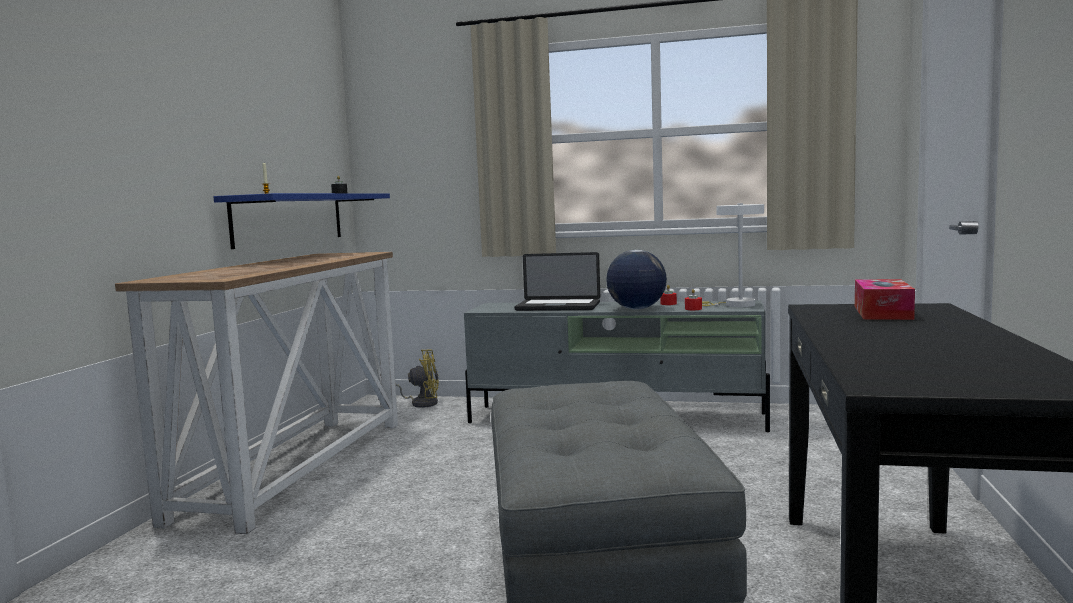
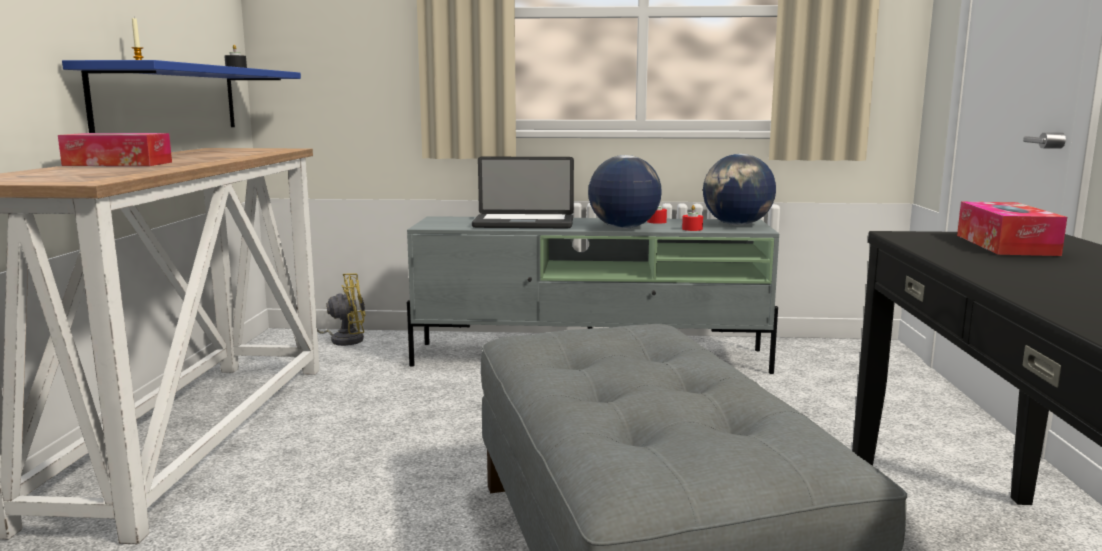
camera: 10 degrees left, 5 degrees up
white table lamp [702,203,764,307] -> globe [703,154,776,226]
none -> tissue box [58,133,172,166]

